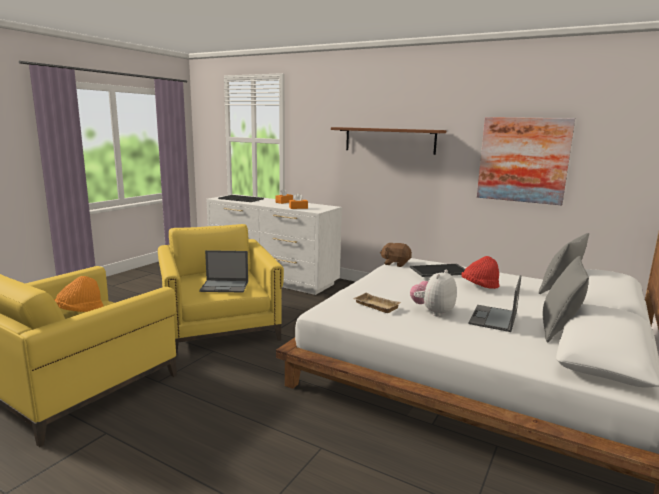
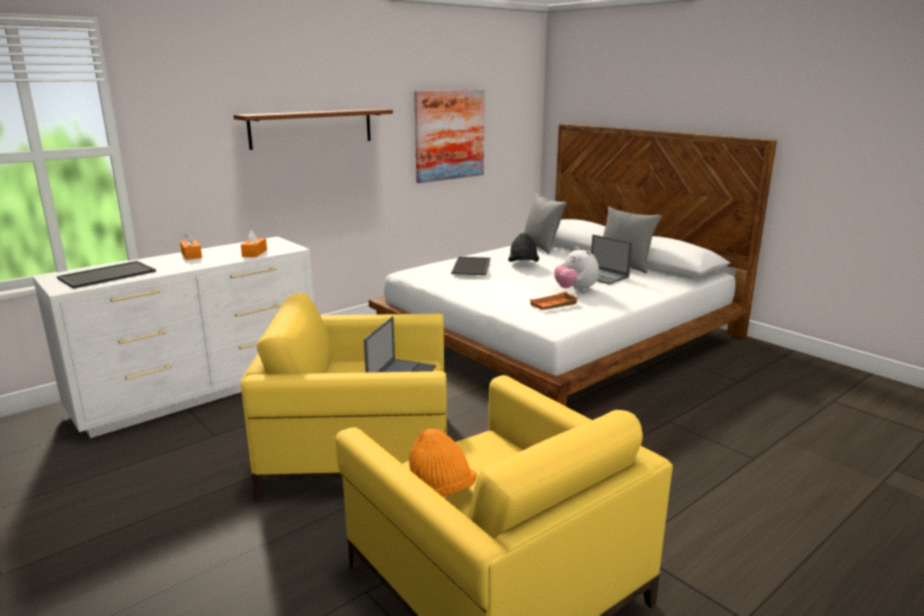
camera: 70 degrees left, 5 degrees up
beige tray [353,293,401,313] -> orange tray [529,291,580,310]
brown plush toy [380,243,412,267] -> none
red hat [461,256,500,289] -> black hat [508,233,539,262]

